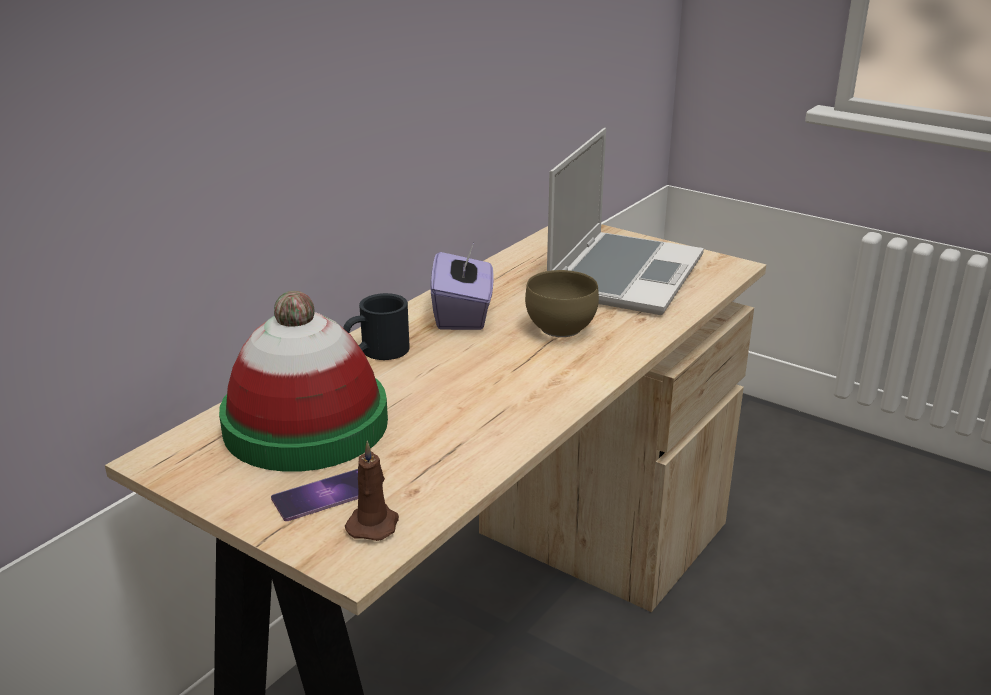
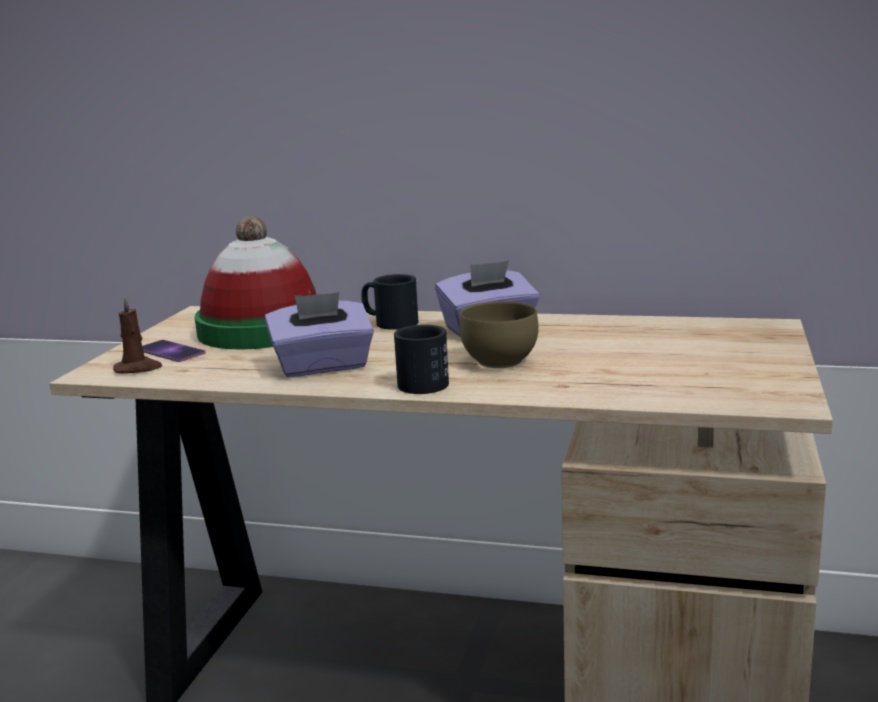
camera: 70 degrees right, 10 degrees down
laptop [547,128,704,315] -> none
none -> purple tissue box [265,292,374,377]
none -> black mug [394,325,449,394]

